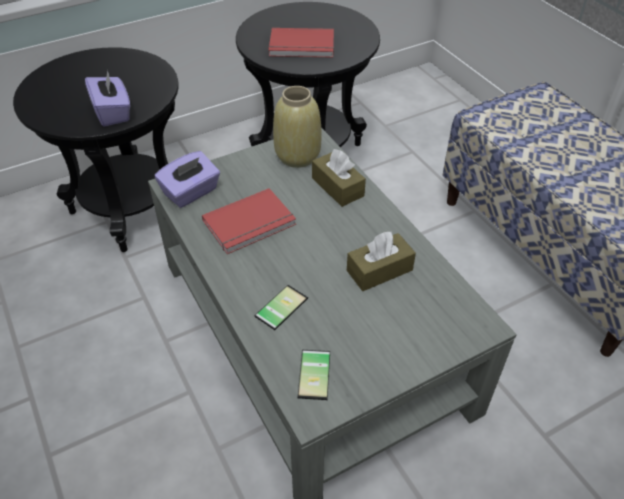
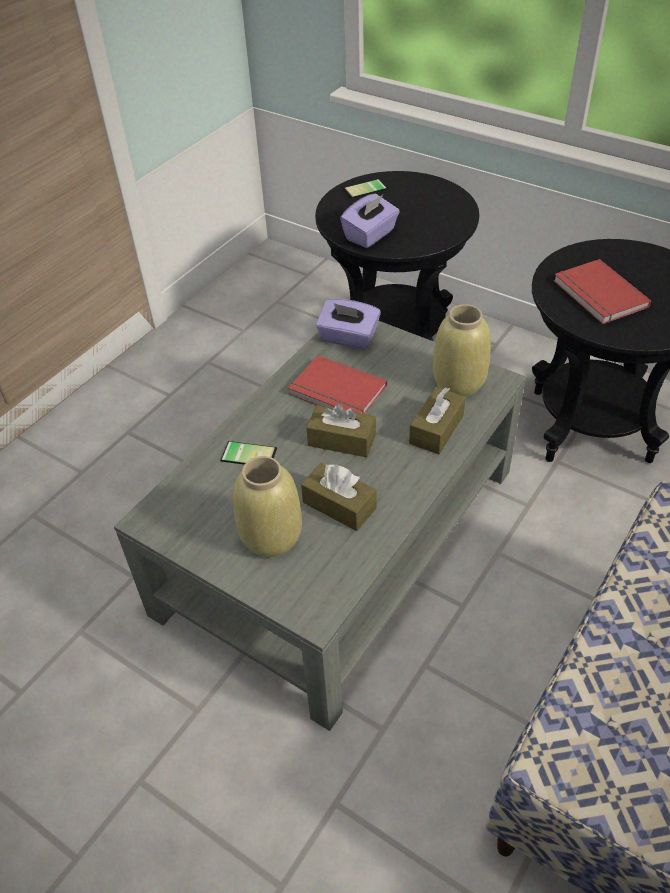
camera: 65 degrees right, 0 degrees up
phone [298,350,330,400] -> phone moved to [343,179,388,199]
none -> beige vase [233,456,302,557]
none -> brown tissue box [306,404,376,457]

